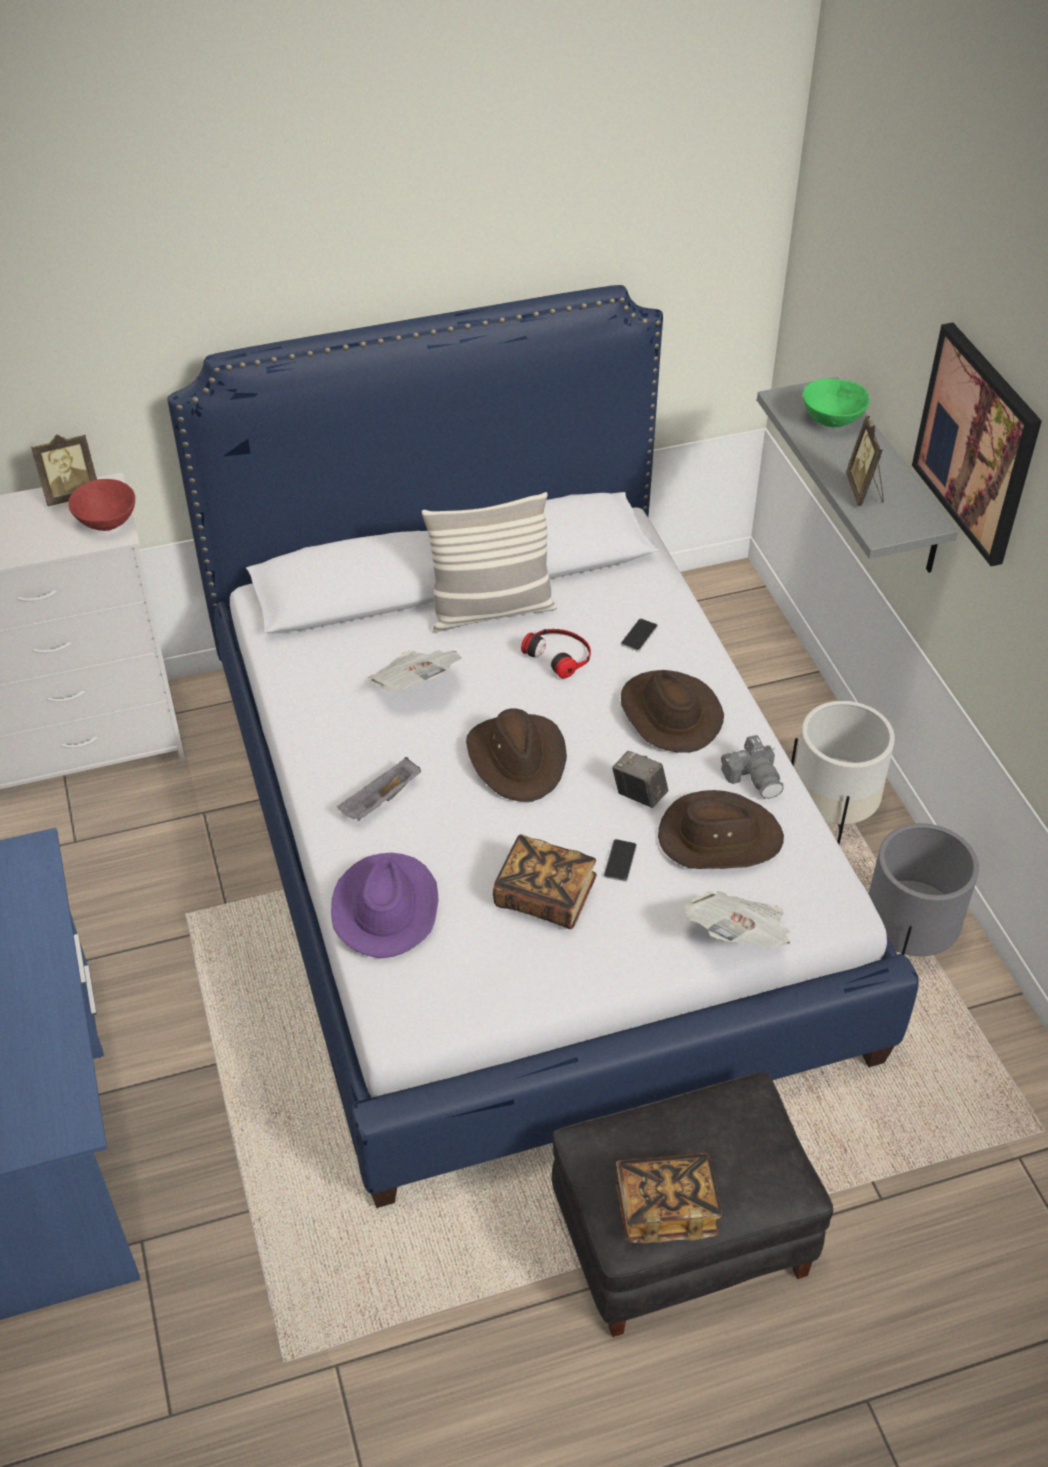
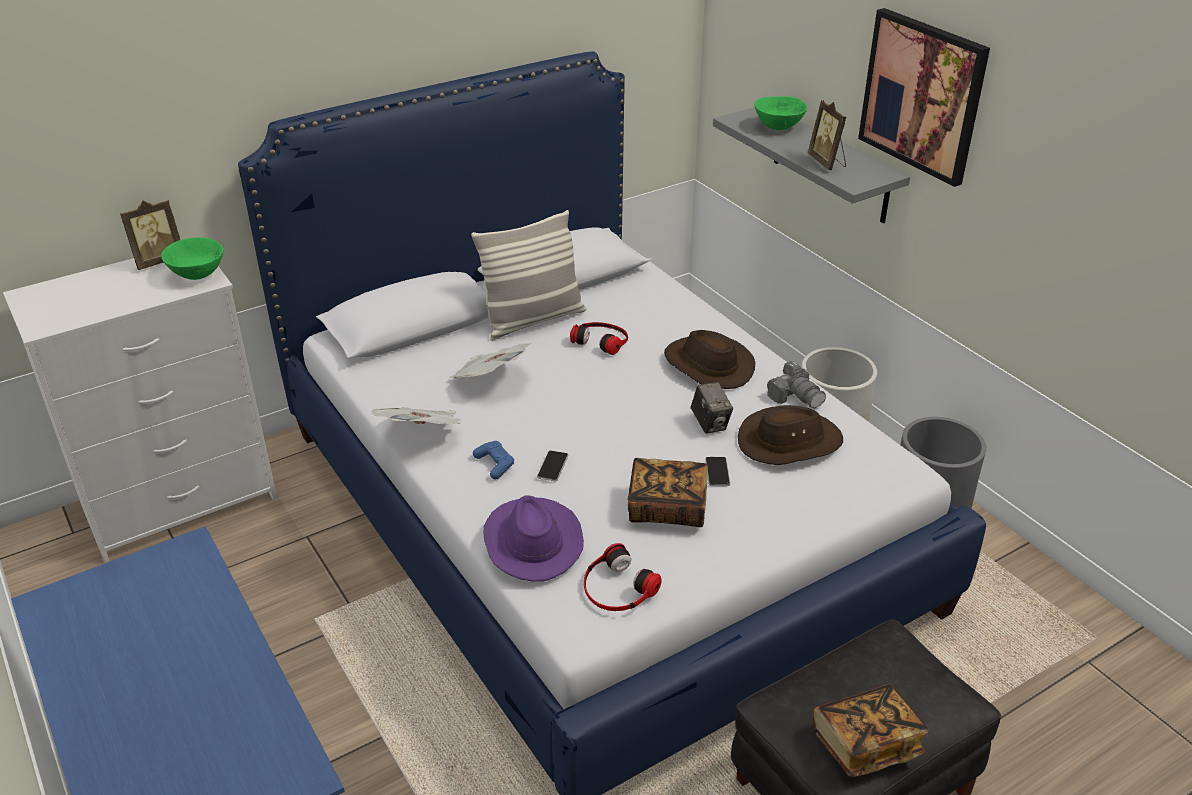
camera: 15 degrees left, 10 degrees down
red bowl [68,479,135,531] -> green bowl [161,237,223,280]
grey tray [337,757,421,821] -> blue game controller [473,441,514,479]
brown hat [466,708,567,802] -> none
camera [612,751,668,808] -> camera turned 135 degrees counterclockwise [691,382,733,434]
phone [621,619,658,652] -> phone moved to [537,451,568,481]
newspaper [684,891,790,949] -> newspaper moved to [372,407,461,424]
none -> headphones [584,543,662,611]

